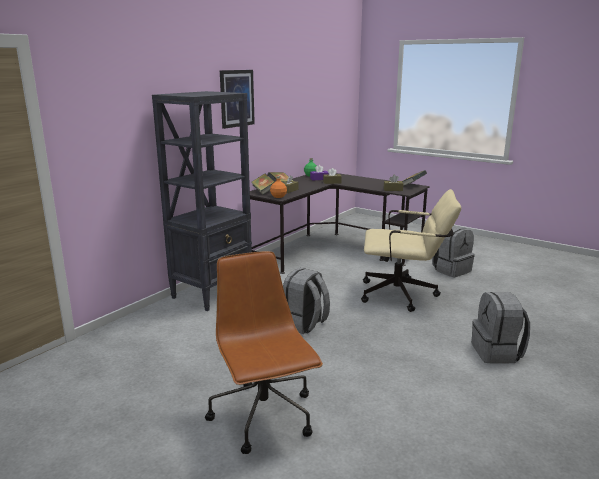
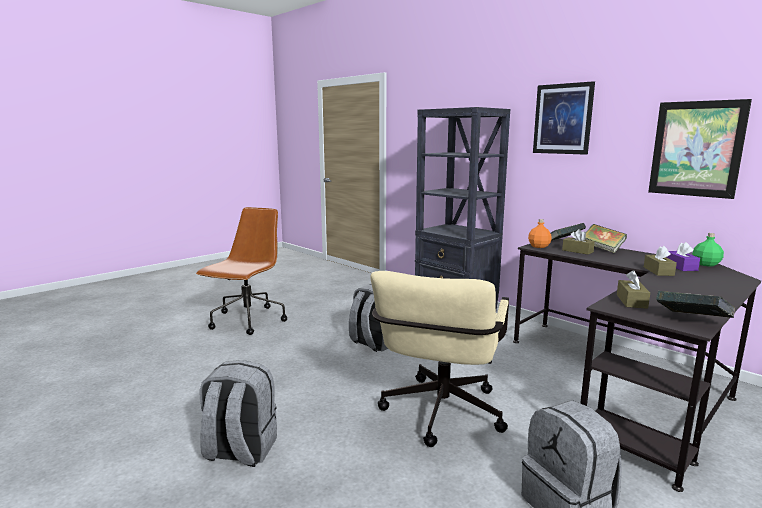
camera: 100 degrees right, 5 degrees down
brown office chair [205,251,323,454] -> brown office chair turned 60 degrees counterclockwise [196,207,287,335]
none -> picture [648,99,752,199]

